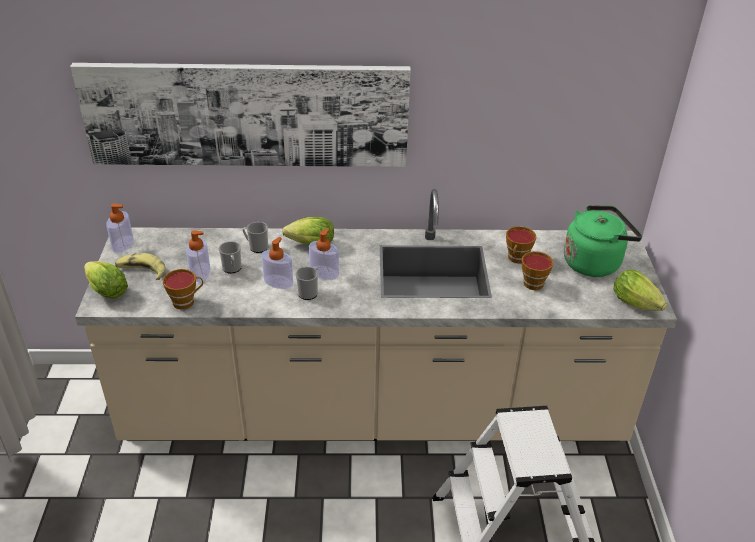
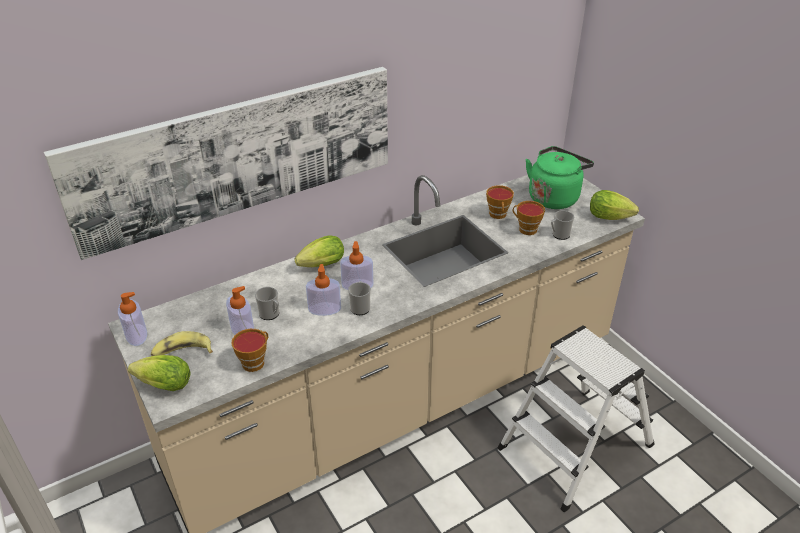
camera: 30 degrees left, 0 degrees up
mug [243,222,268,253] -> mug moved to [551,210,574,240]

